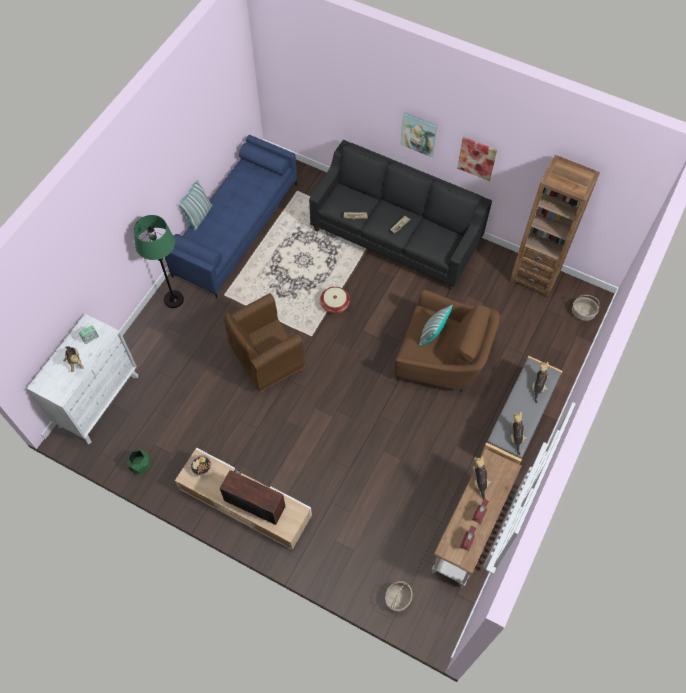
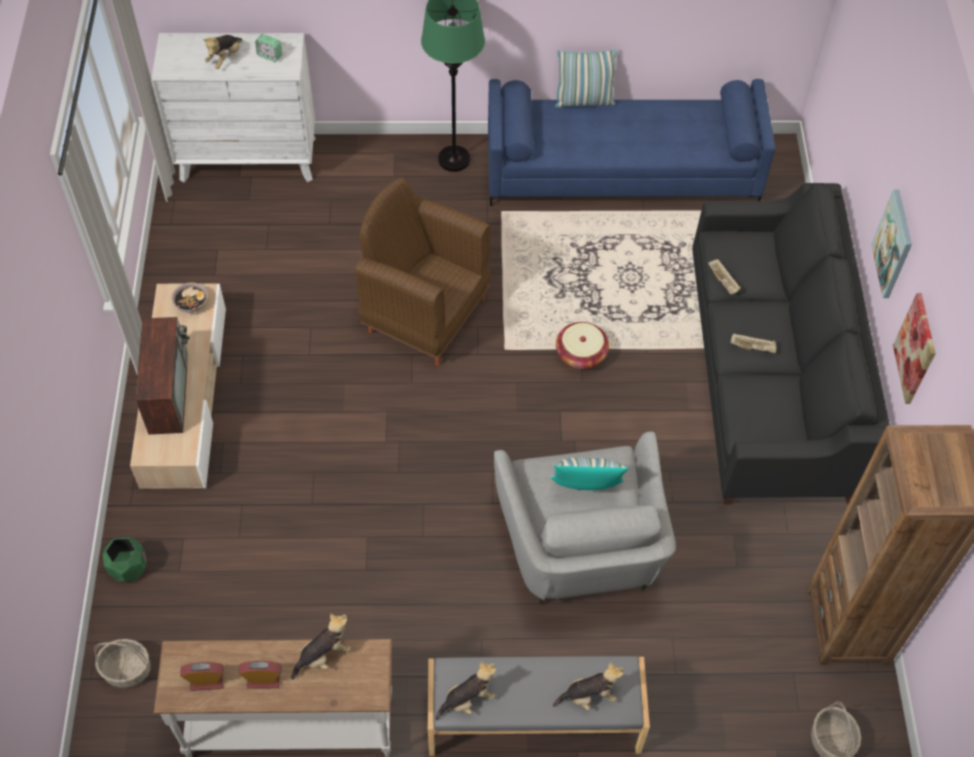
camera: 60 degrees right, 5 degrees down
green planter [126,449,151,474] -> green planter moved to [103,537,146,582]
brown armchair [394,290,500,392] -> grey armchair [494,431,676,605]

